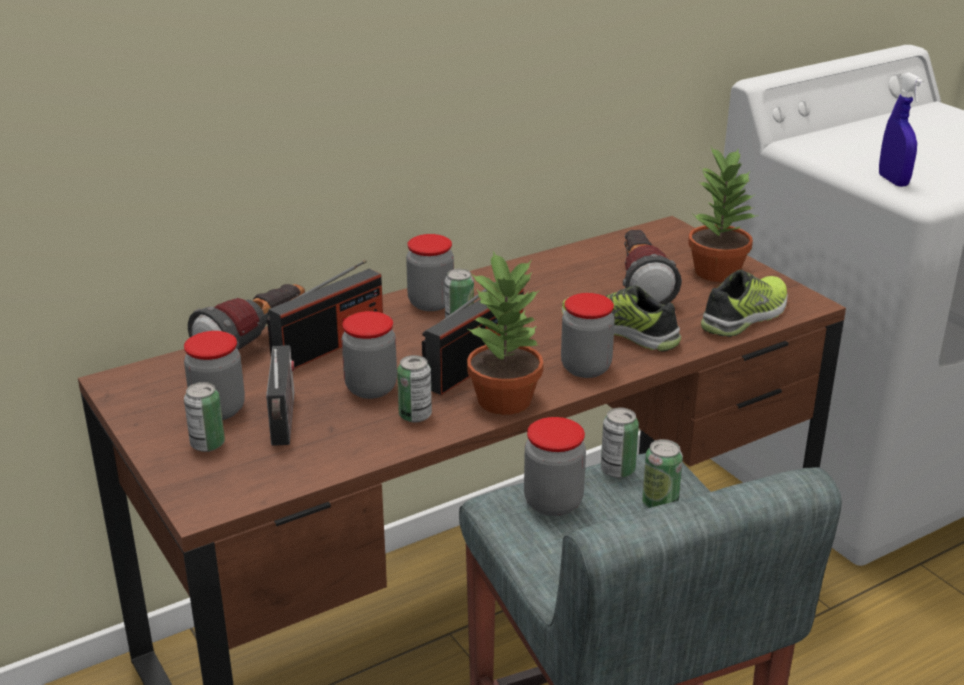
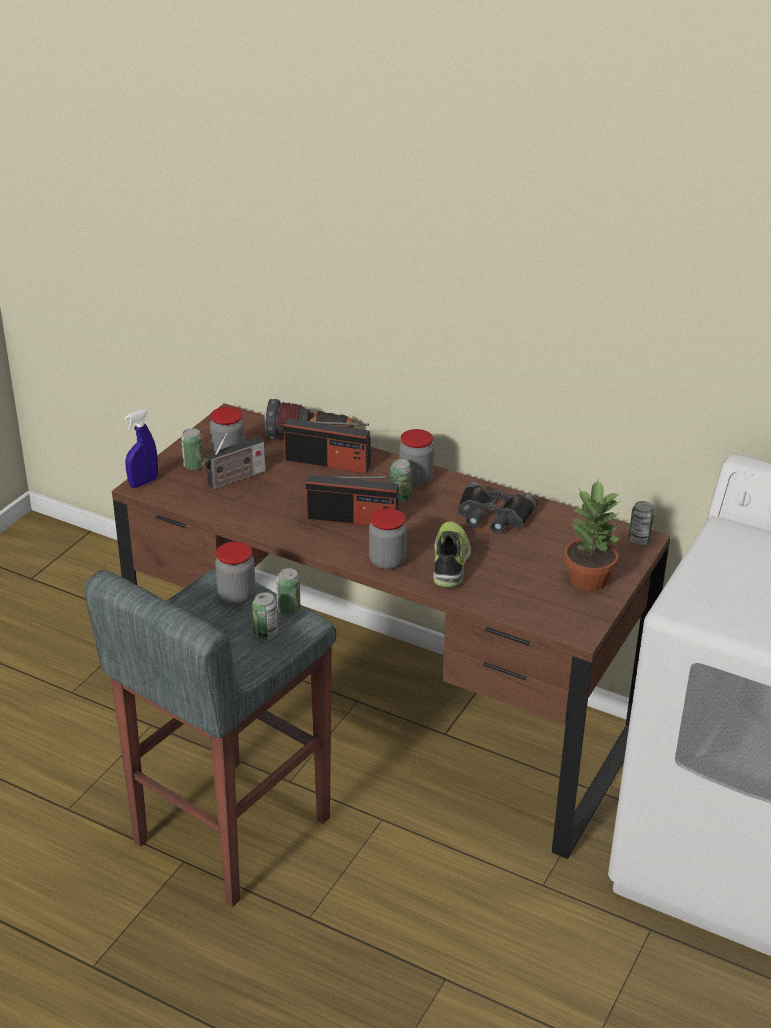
camera: 60 degrees right, 5 degrees up
jar [342,311,397,399] -> none
can [397,355,432,423] -> can moved to [629,501,655,545]
potted plant [466,251,543,415] -> none
flashlight [623,229,682,305] -> none
shoe [701,270,787,337] -> none
blue spray bottle [879,72,924,187] -> blue spray bottle moved to [124,410,158,488]
none -> black binoculars [457,482,538,534]

